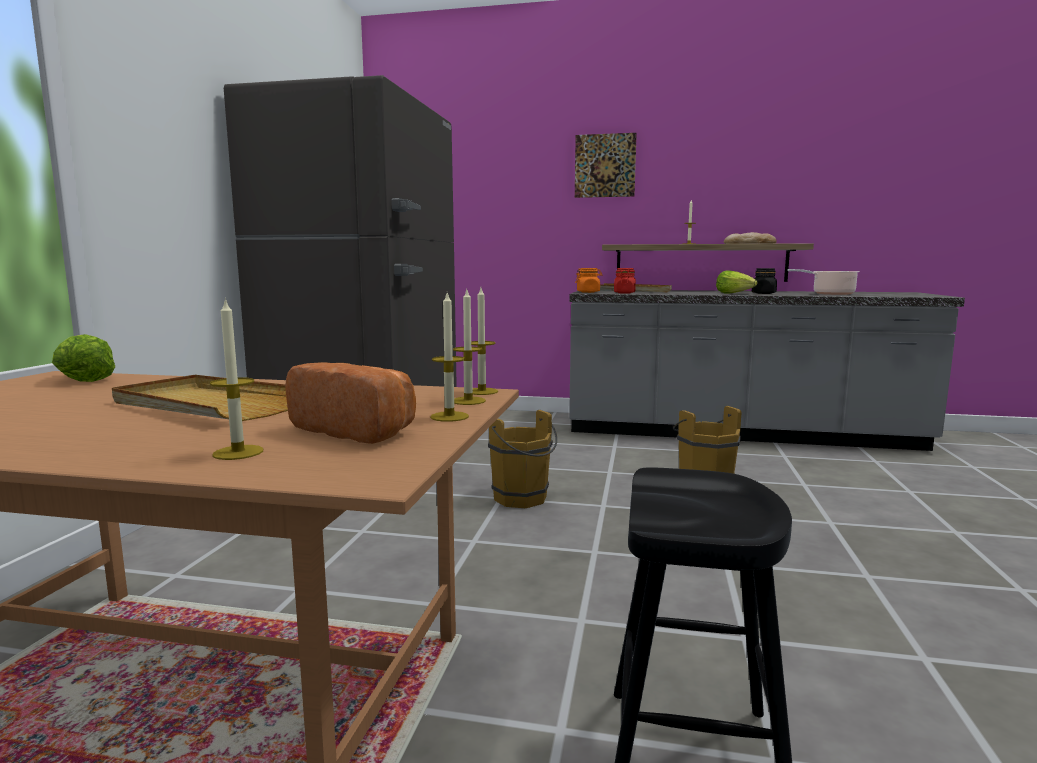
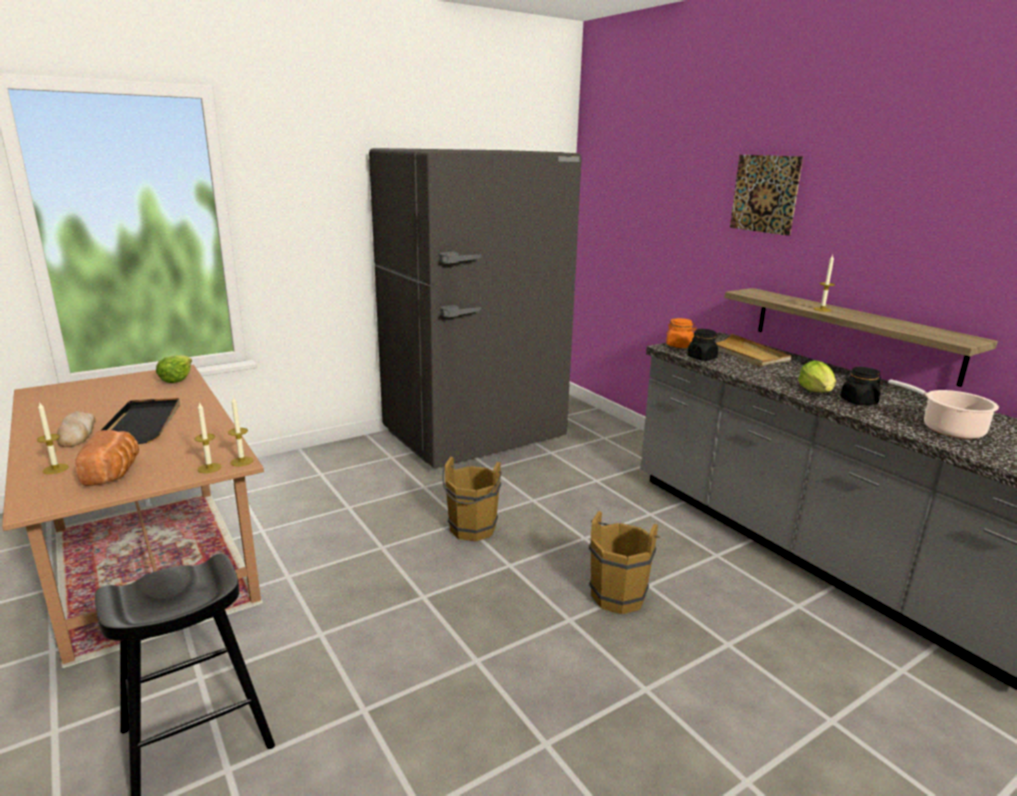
camera: 45 degrees right, 10 degrees up
beige tray [112,375,288,421] -> black tray [100,398,180,444]
candle [430,293,469,422] -> none
red jar [614,268,636,294] -> black jar [687,329,718,361]
bread [724,232,776,244] -> bread moved to [57,411,95,447]

